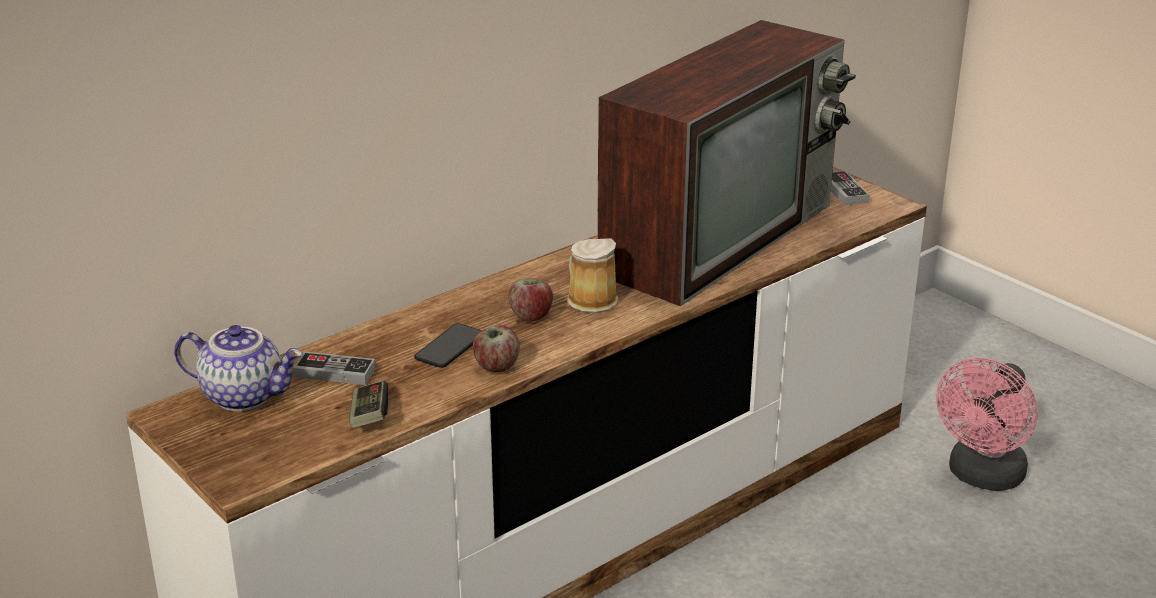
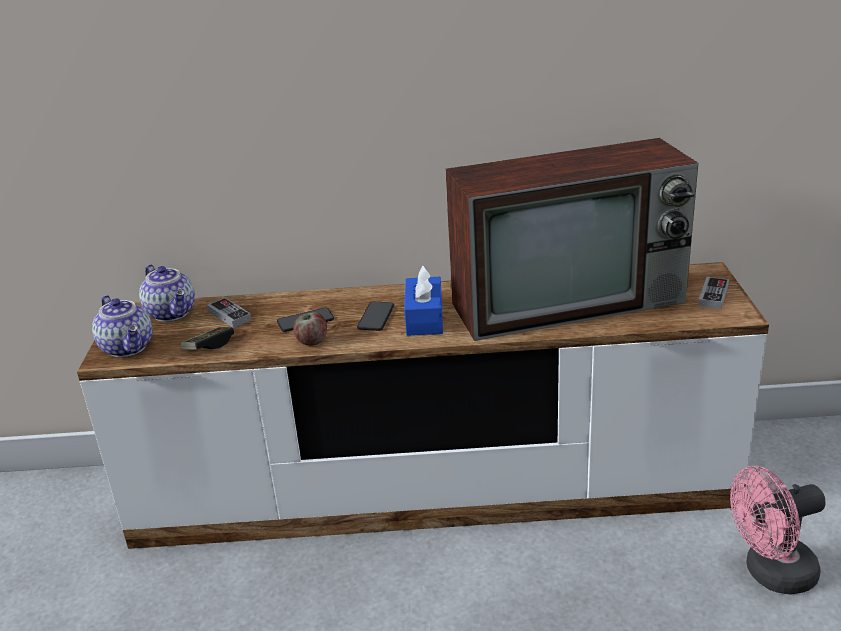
camera: 40 degrees right, 0 degrees up
apple [508,279,553,322] -> phone [357,302,394,331]
mug [567,238,618,313] -> blue tissue box [404,266,443,336]
none -> teapot [92,295,153,357]

